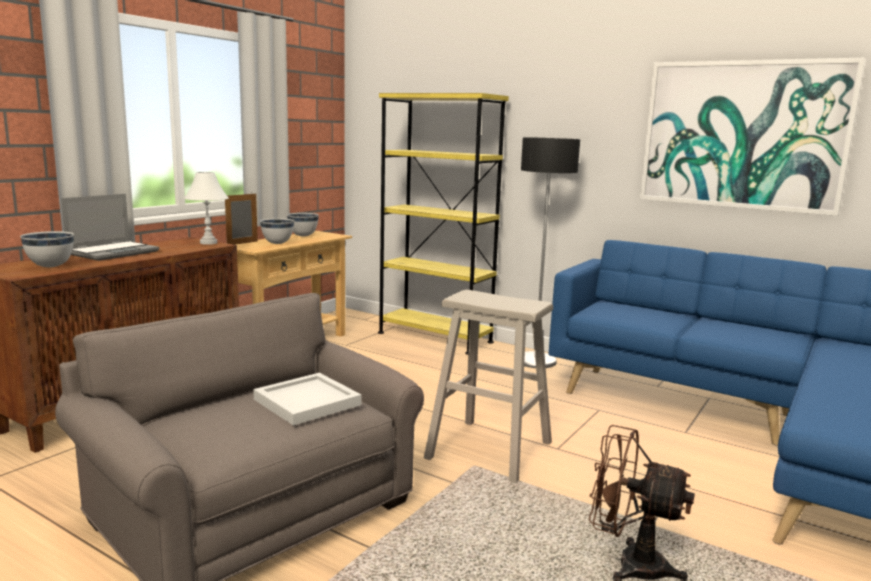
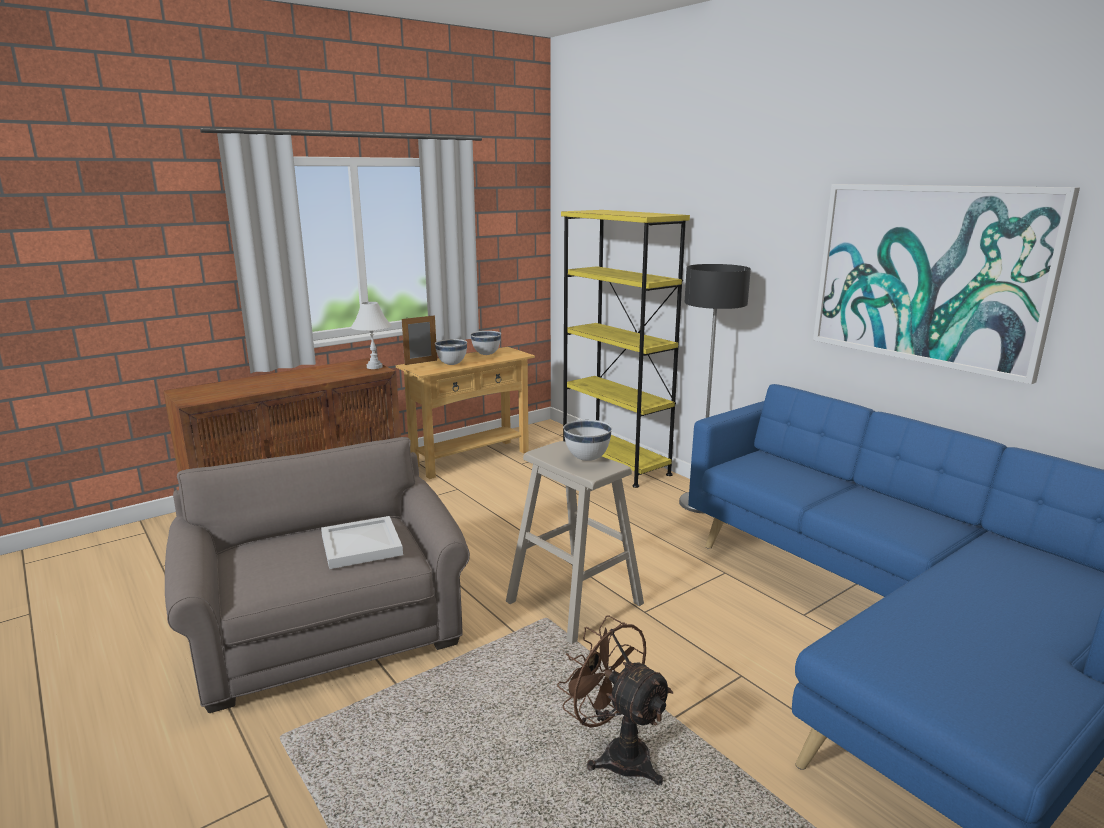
camera: 20 degrees right, 5 degrees up
white bowl [20,231,74,267] -> white bowl moved to [563,420,612,461]
laptop [61,194,159,261] -> none

